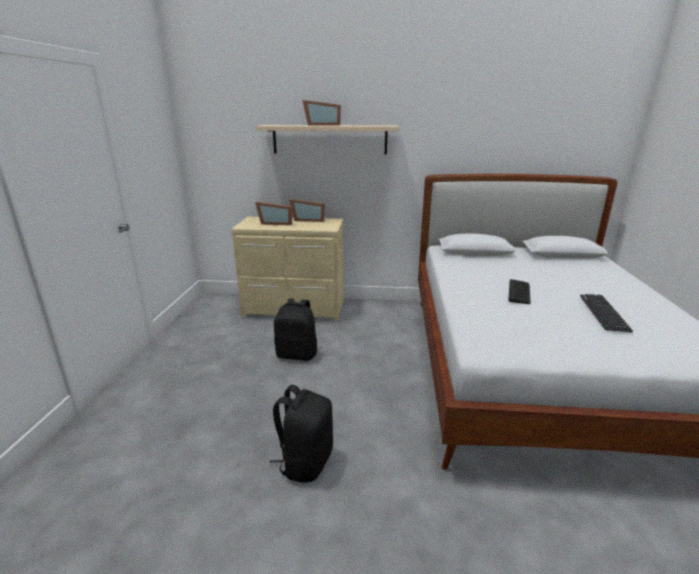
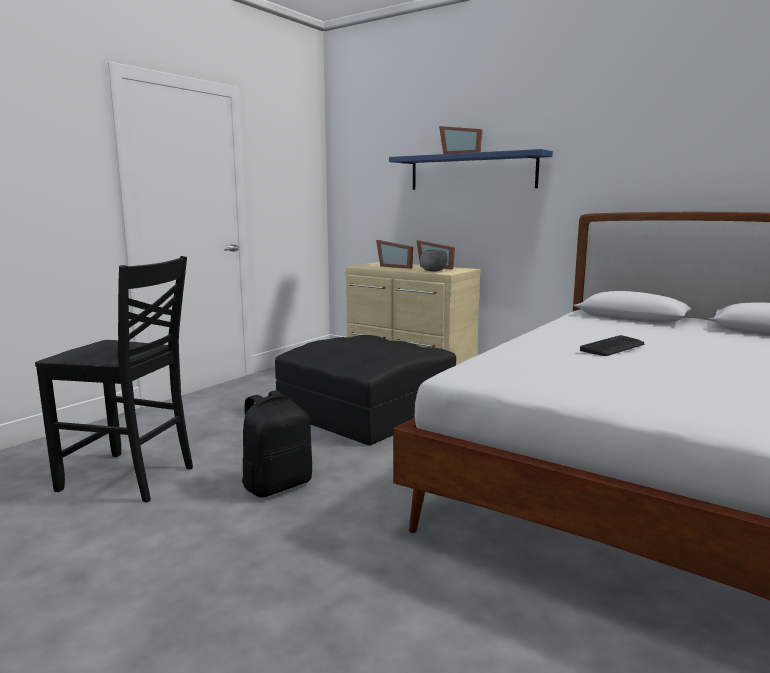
camera: 30 degrees right, 10 degrees down
beige shelf [256,125,399,154] -> blue shelf [389,149,553,190]
black backpack [274,298,317,361] -> black ottoman [275,335,456,445]
keyboard [580,294,633,332] -> none
none -> black chair [35,256,193,503]
none -> grey bowl [420,250,447,271]

